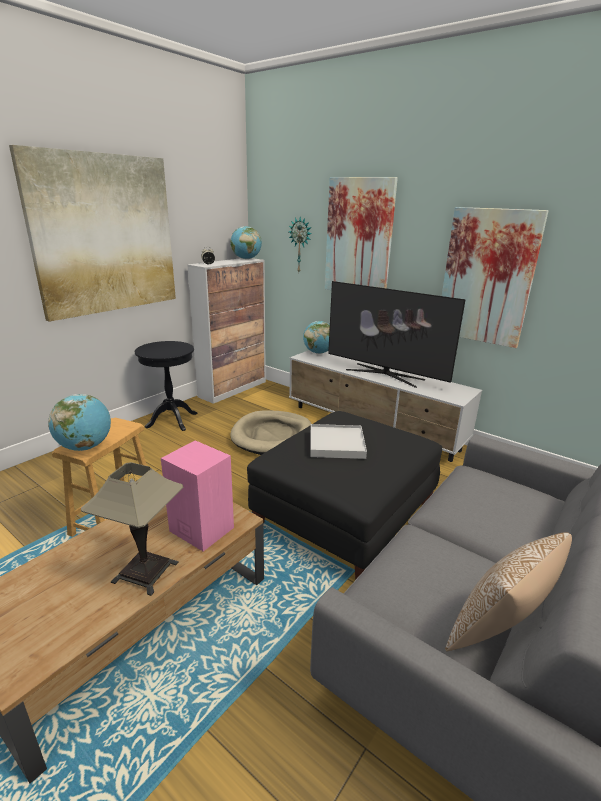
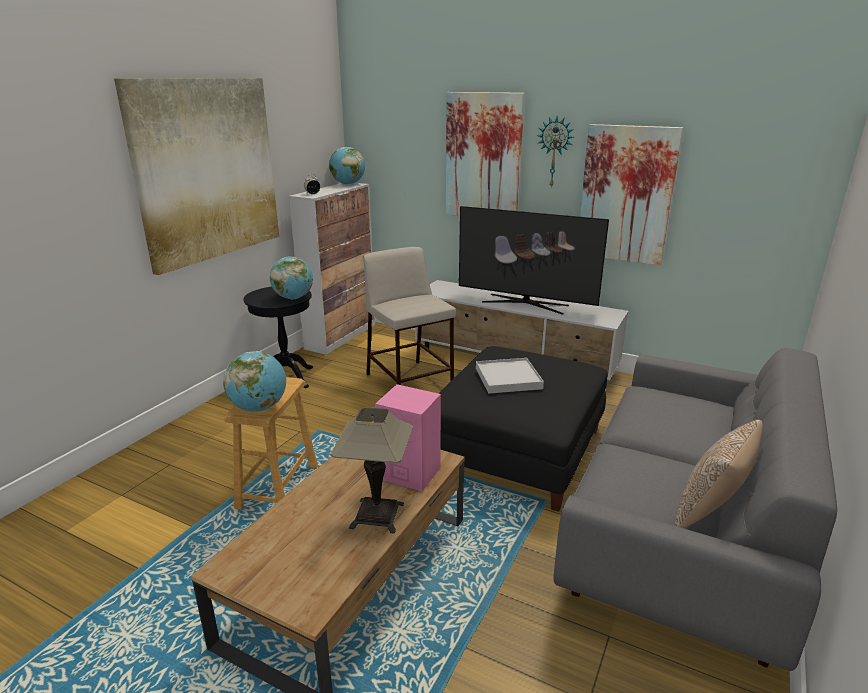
camera: 10 degrees left, 0 degrees up
beige dog bed [230,410,312,455] -> beige stool [364,247,456,385]
wall clock [289,217,311,272] -> wall clock moved to [537,116,574,188]
globe [303,321,330,354] -> globe moved to [270,257,313,299]

